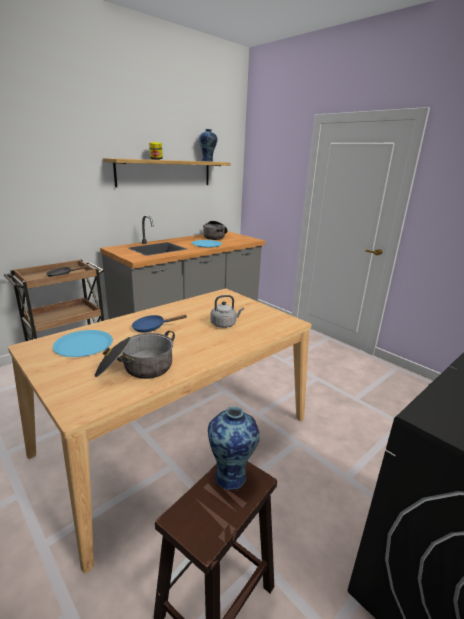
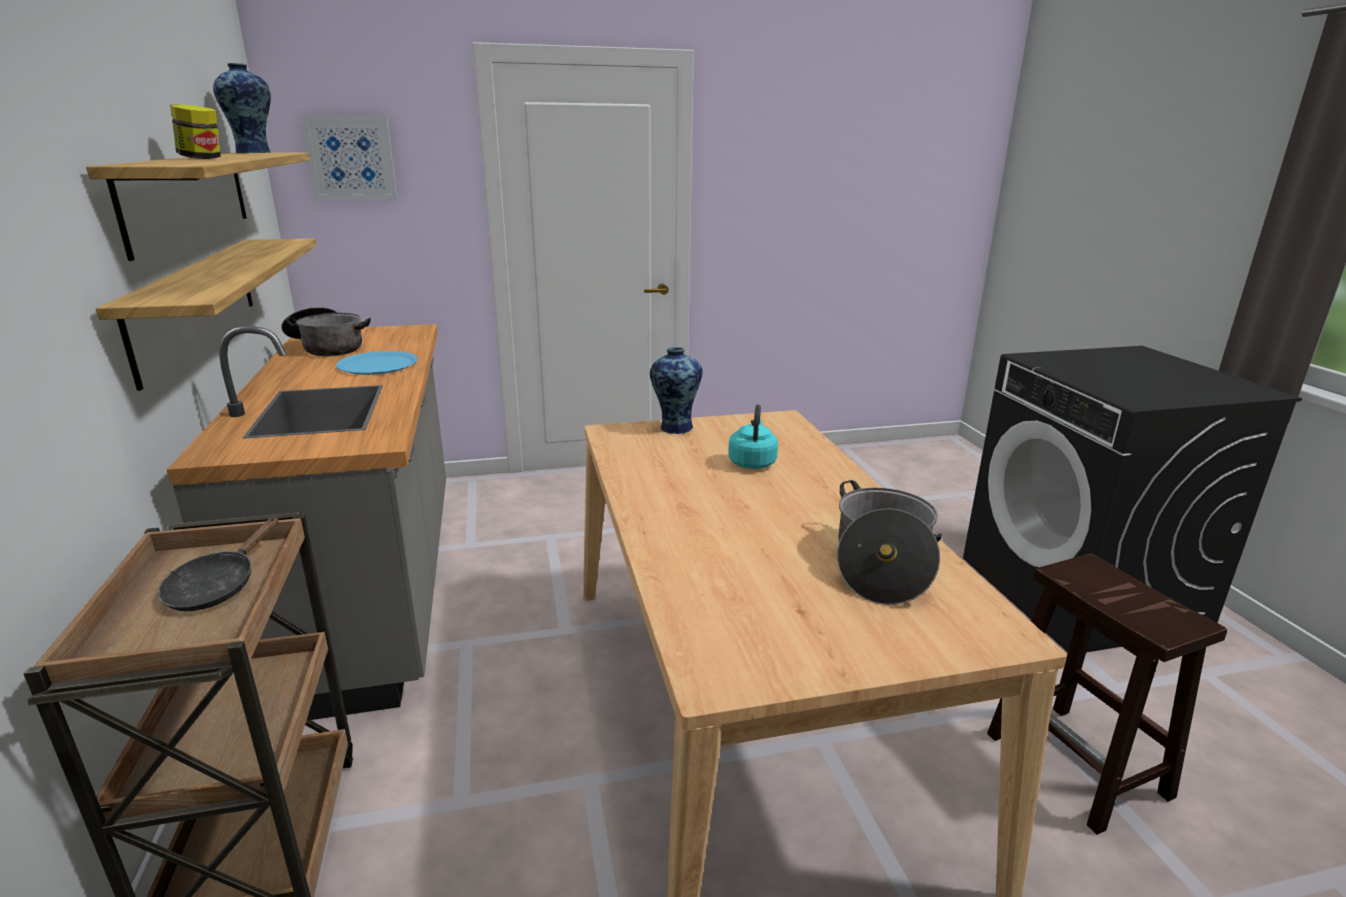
camera: 60 degrees left, 0 degrees up
blue plate [53,330,113,357] -> none
blue frying pan [132,315,188,333] -> none
vase [208,406,260,491] -> vase moved to [650,347,702,434]
grey kettle [210,295,244,328] -> turquoise kettle [728,404,778,469]
none -> shelf [96,239,317,391]
none -> picture [302,115,398,200]

